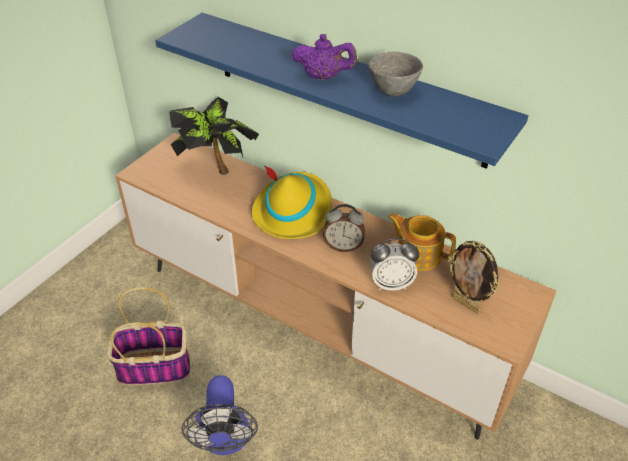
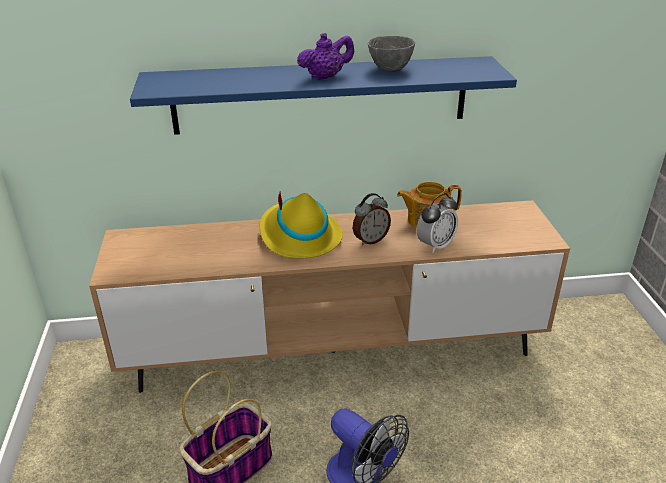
camera: 40 degrees left, 10 degrees down
potted plant [169,97,259,175] -> none
picture frame [448,241,499,314] -> none

